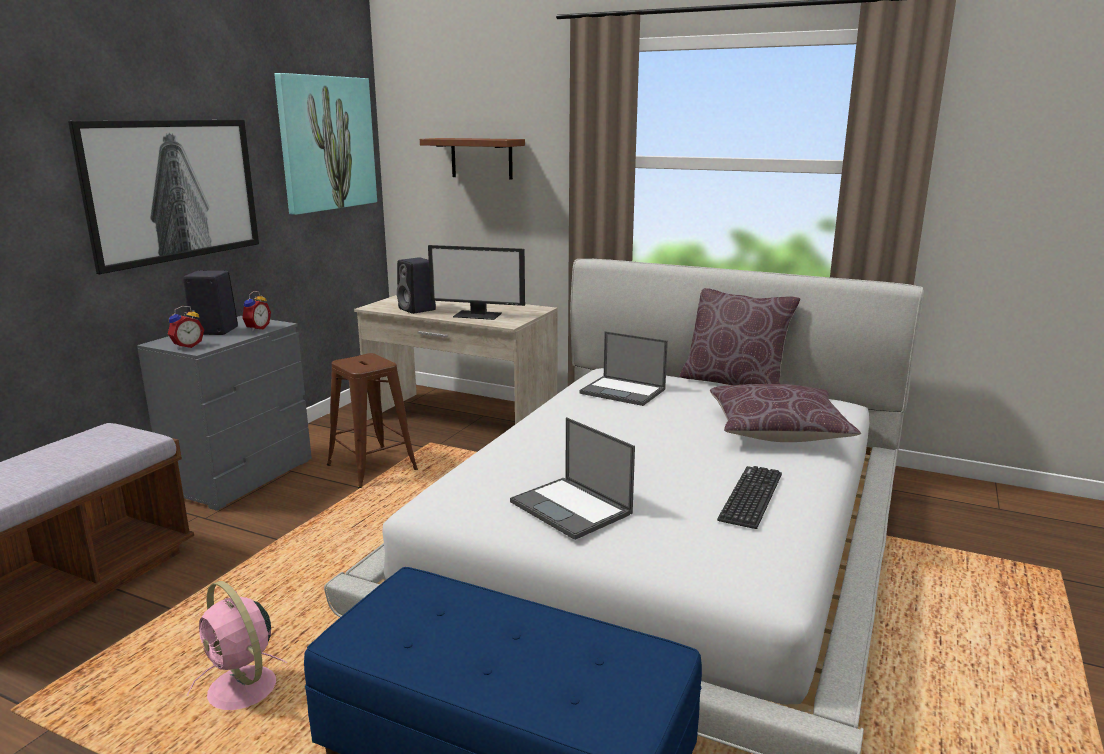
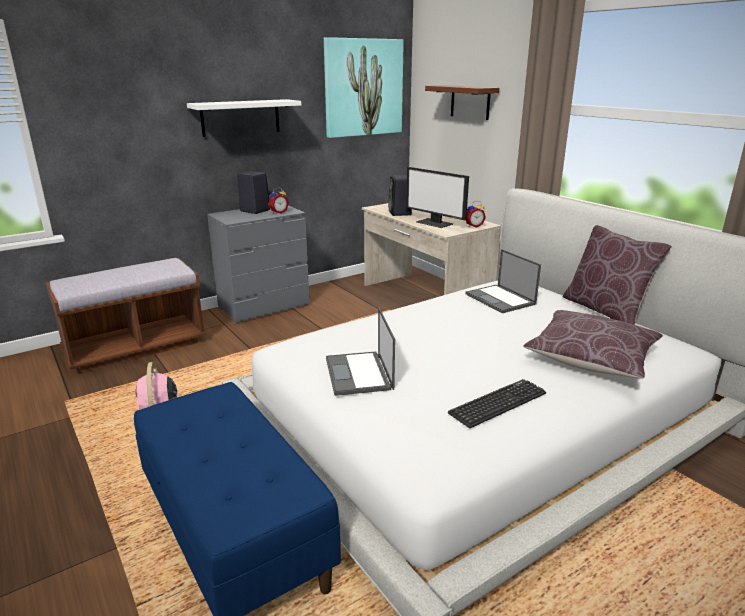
camera: 30 degrees right, 5 degrees up
picture [68,120,259,274] -> white shelf [187,99,301,137]
alarm clock [168,306,204,349] -> alarm clock moved to [466,201,486,228]
brown stool [327,353,418,488] -> none

